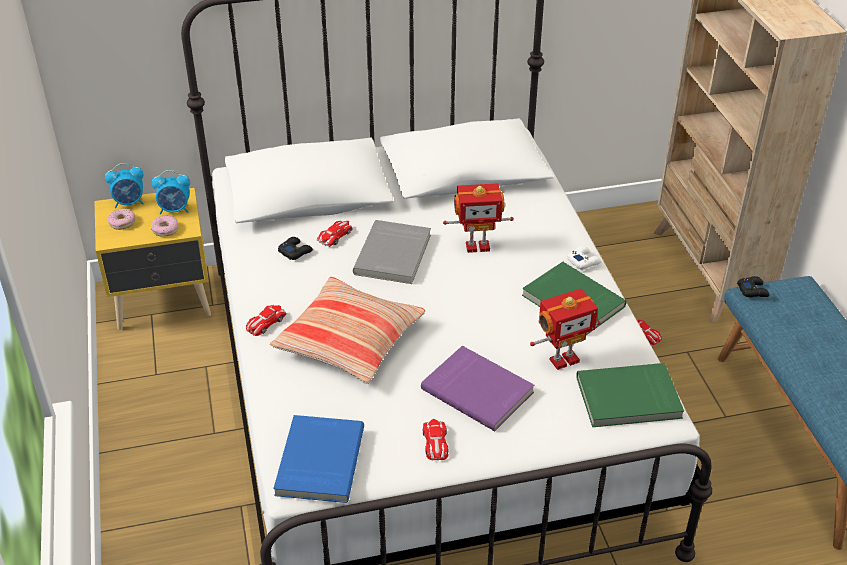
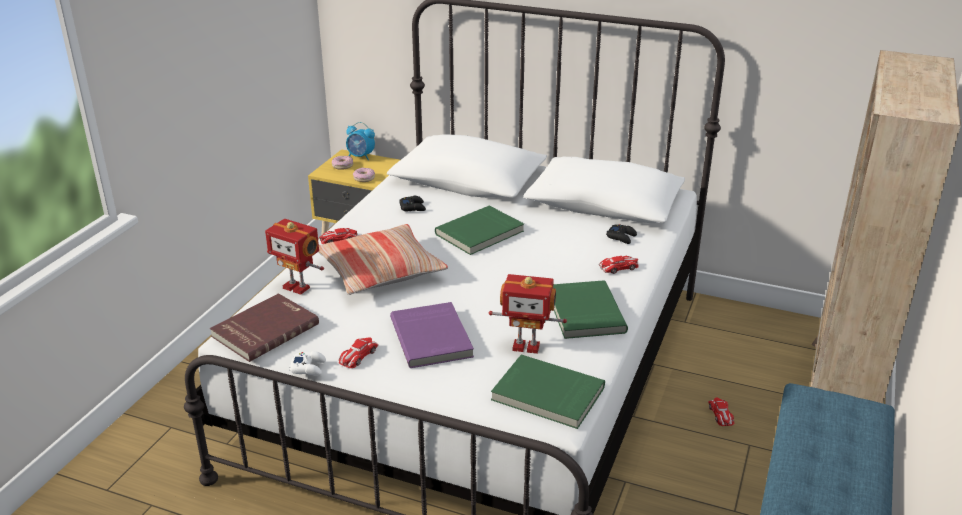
camera: 35 degrees right, 10 degrees down
alarm clock [152,170,190,214] -> none
blue book [273,415,364,503] -> red book [210,293,319,362]
toy car [316,220,352,247] -> toy car moved to [598,256,639,274]
grey book [353,220,431,284] -> green book [435,206,524,255]
toy robot [443,183,514,253] -> toy robot moved to [265,219,324,295]
white game controller [567,246,602,270] -> white game controller moved to [289,351,326,376]
black game controller [737,276,770,297] -> black game controller moved to [606,224,637,244]

